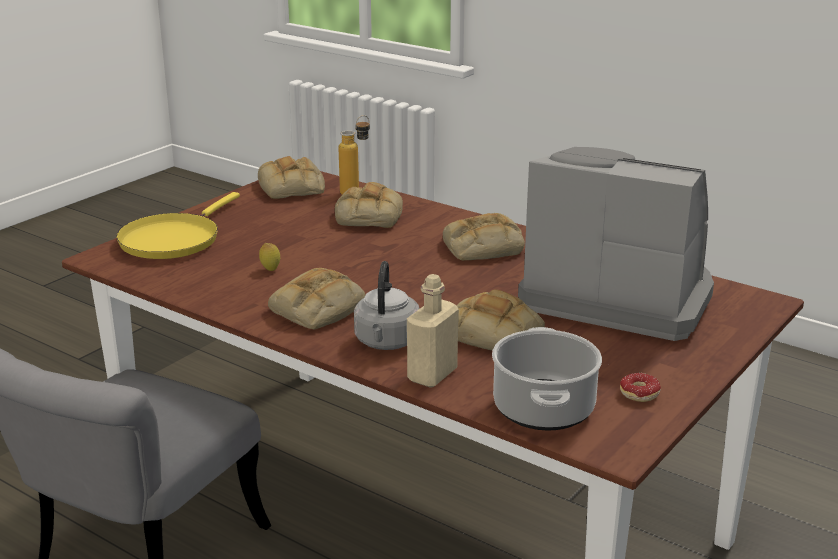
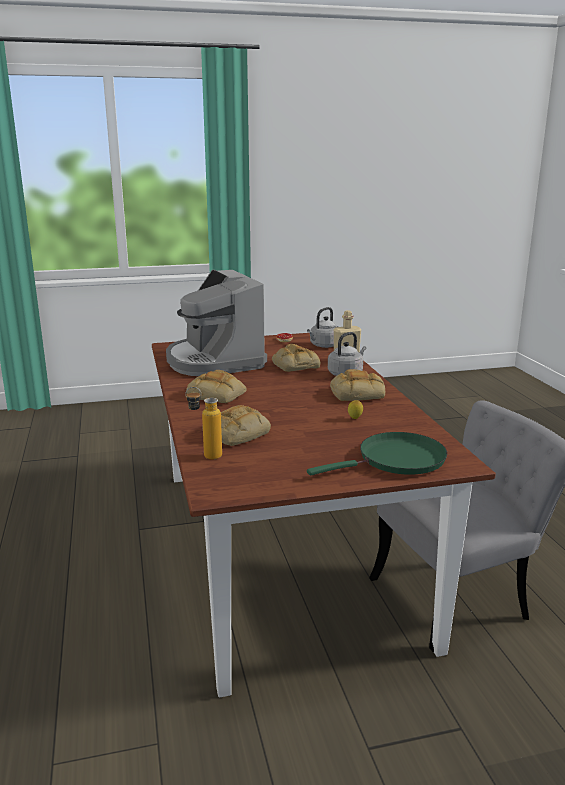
camera: 140 degrees left, 5 degrees down
yellow frying pan [116,192,240,259] -> green frying pan [307,432,447,476]
bread [258,156,325,199] -> none
cooking pot [492,327,602,430] -> grey kettle [307,307,338,348]

